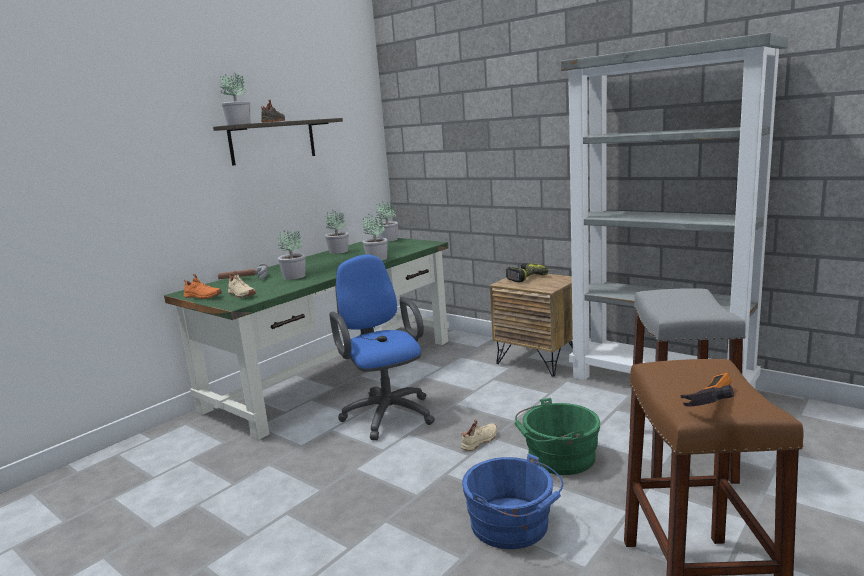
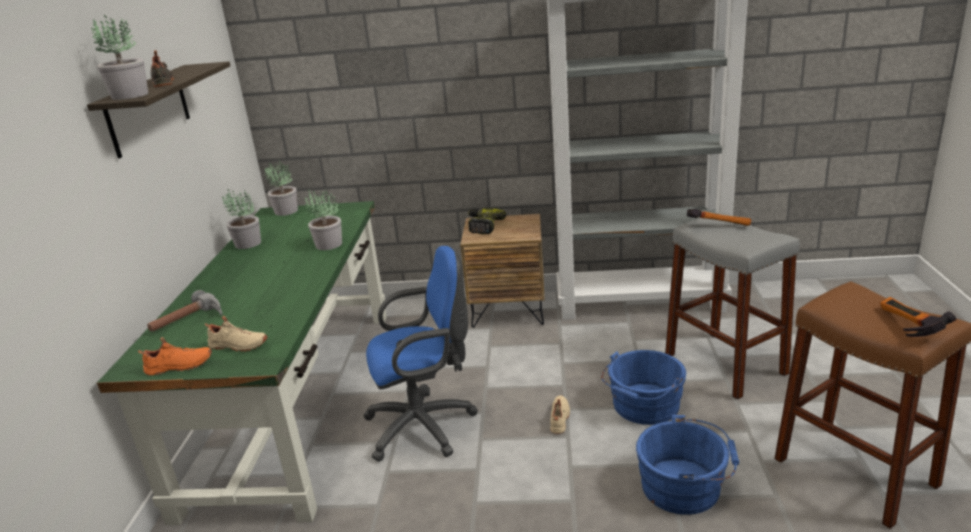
camera: 35 degrees left, 10 degrees up
potted plant [278,230,306,280] -> none
blue office chair [329,254,435,440] -> blue office chair turned 135 degrees clockwise [363,246,478,462]
green bucket [515,398,600,475] -> blue bucket [601,350,686,425]
none -> hammer [687,209,751,226]

